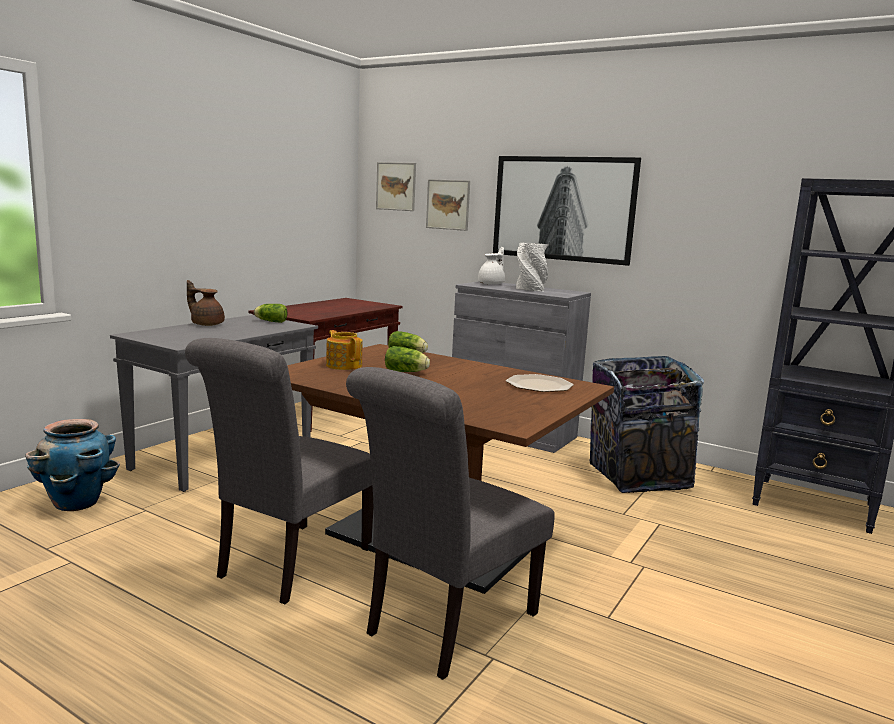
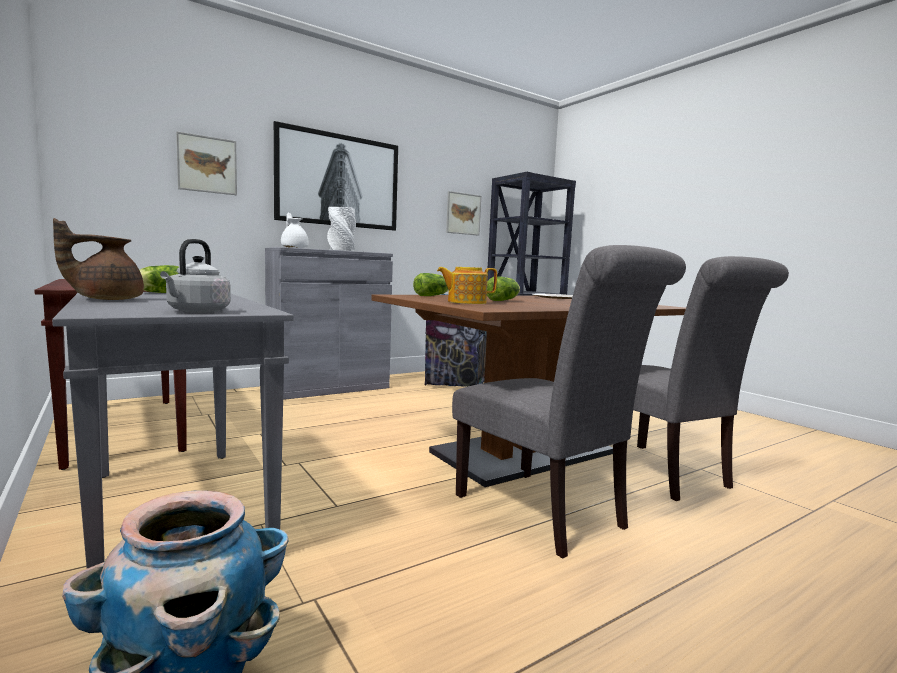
camera: 65 degrees left, 5 degrees down
picture [376,162,416,211] -> picture moved to [446,191,481,236]
none -> grey kettle [160,239,231,313]

